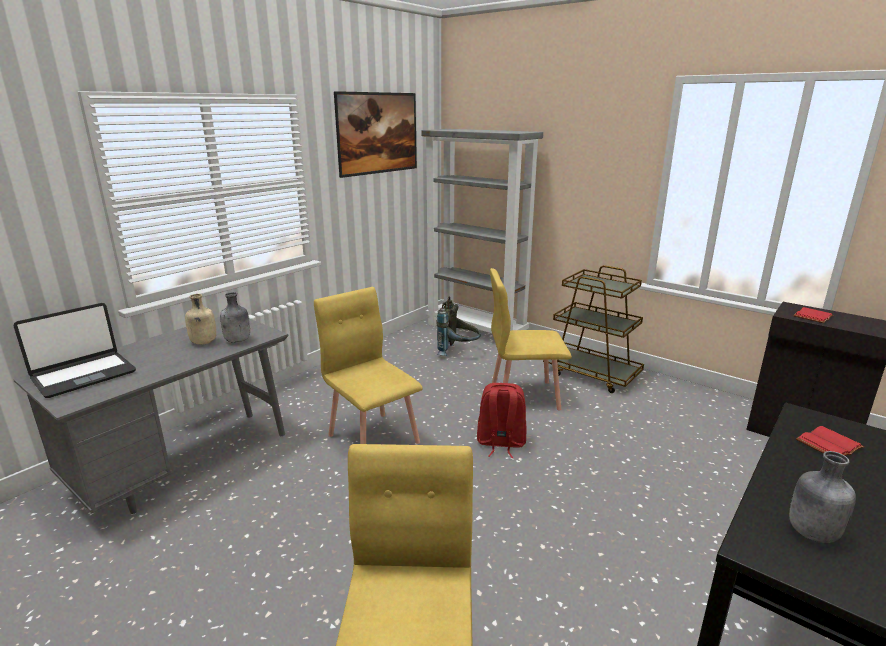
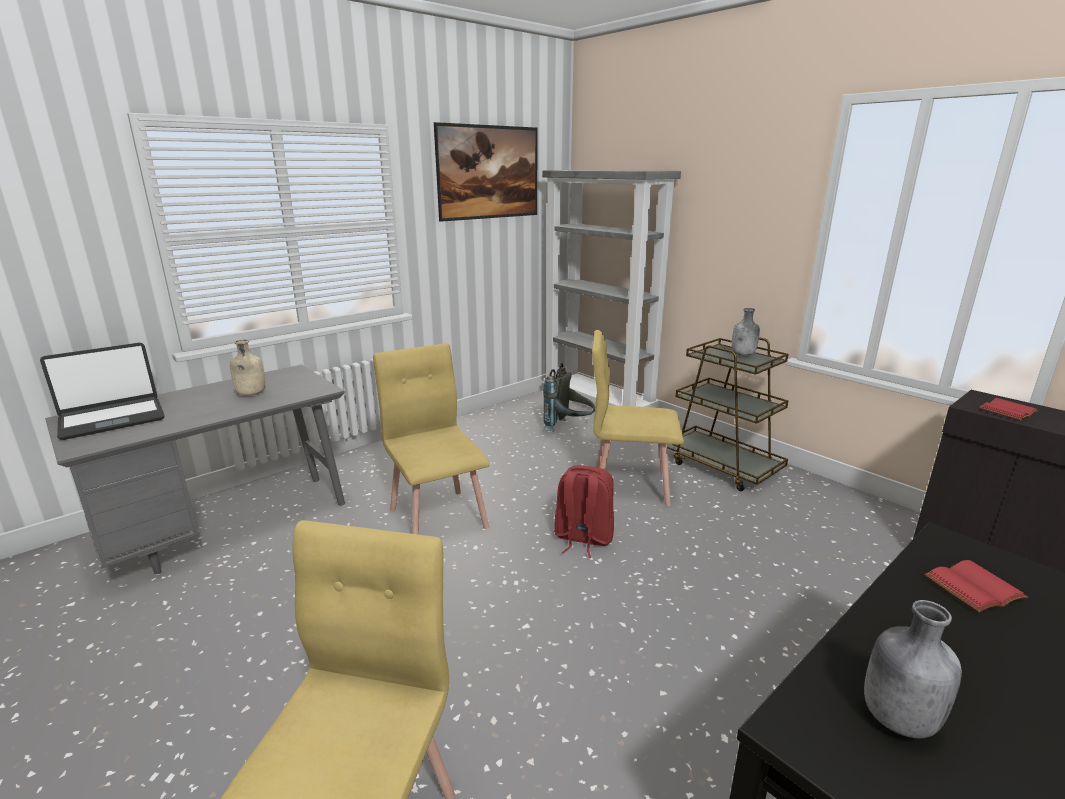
camera: 10 degrees right, 0 degrees up
grey bottle [220,292,250,343] -> grey bottle moved to [732,308,760,356]

